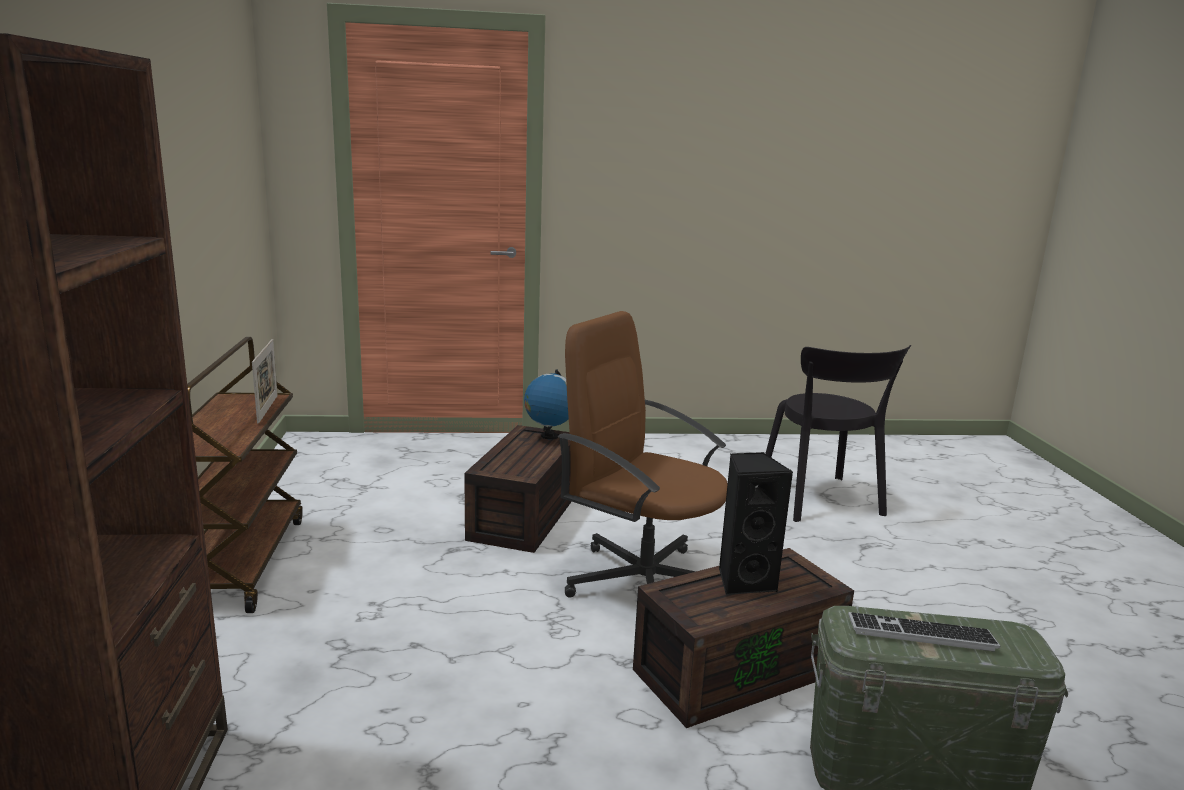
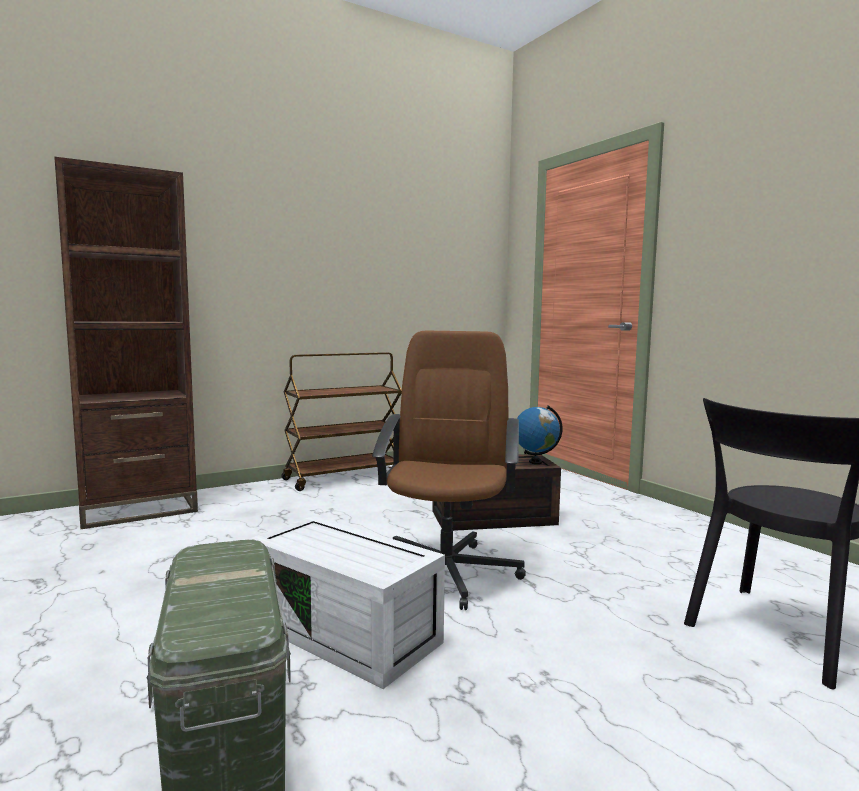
camera: 65 degrees right, 10 degrees down
picture frame [252,339,278,424] -> none
brown storage box [633,548,854,728] -> white storage box [247,516,445,689]
black speaker [719,452,793,595] -> none
keyboard [848,612,1000,652] -> none

